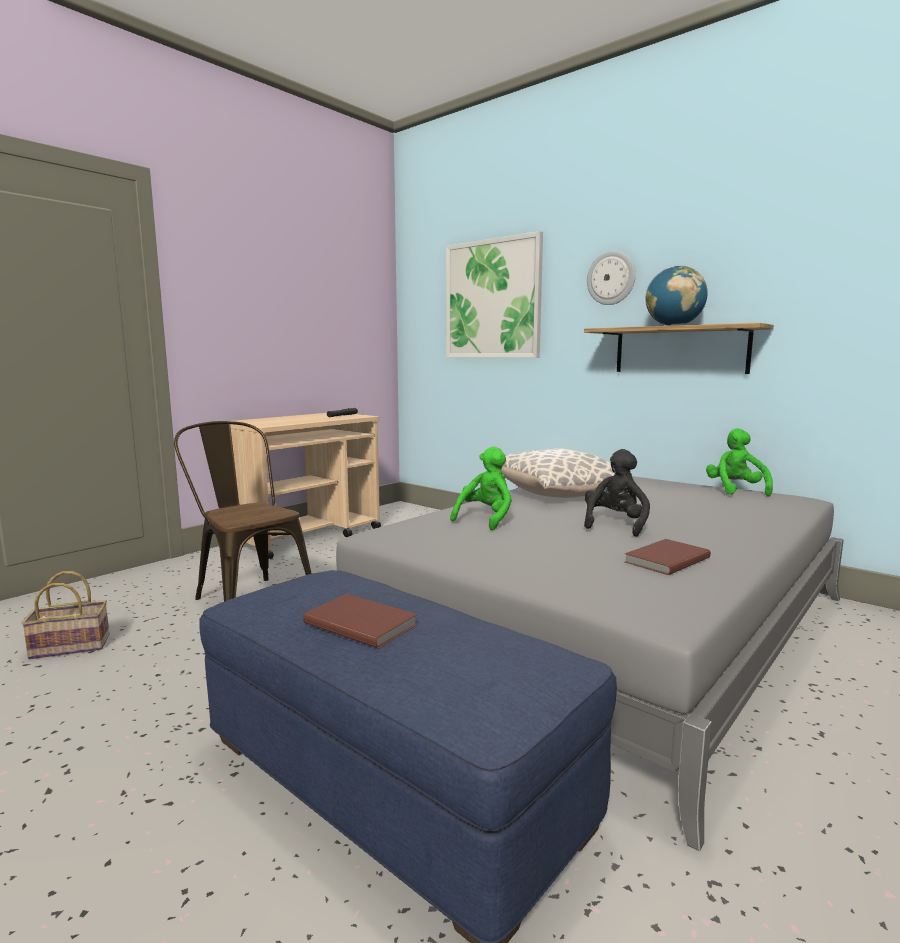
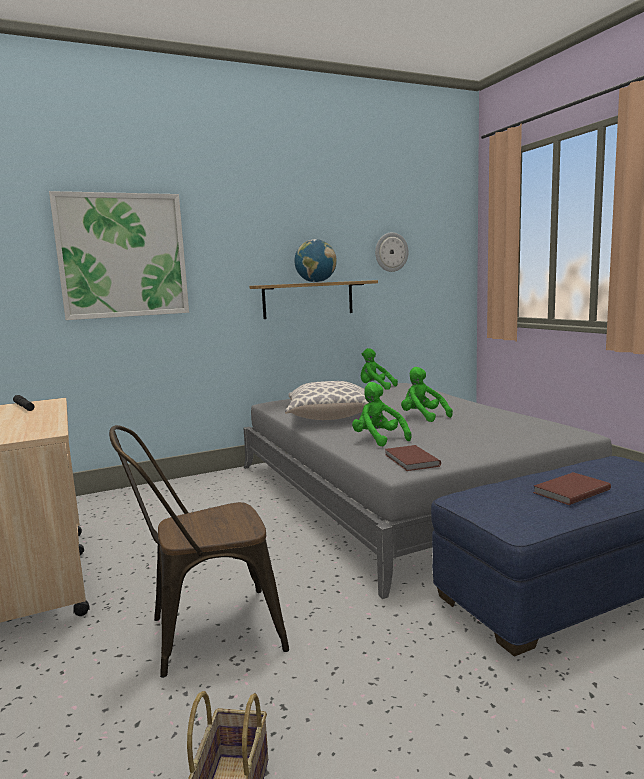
camera: 65 degrees left, 0 degrees up
black plush toy [584,449,650,537] -> green plush toy [401,367,453,422]
wall clock [587,250,636,305] -> wall clock moved to [375,232,408,272]
brown book [625,539,711,575] -> brown book moved to [385,445,441,471]

